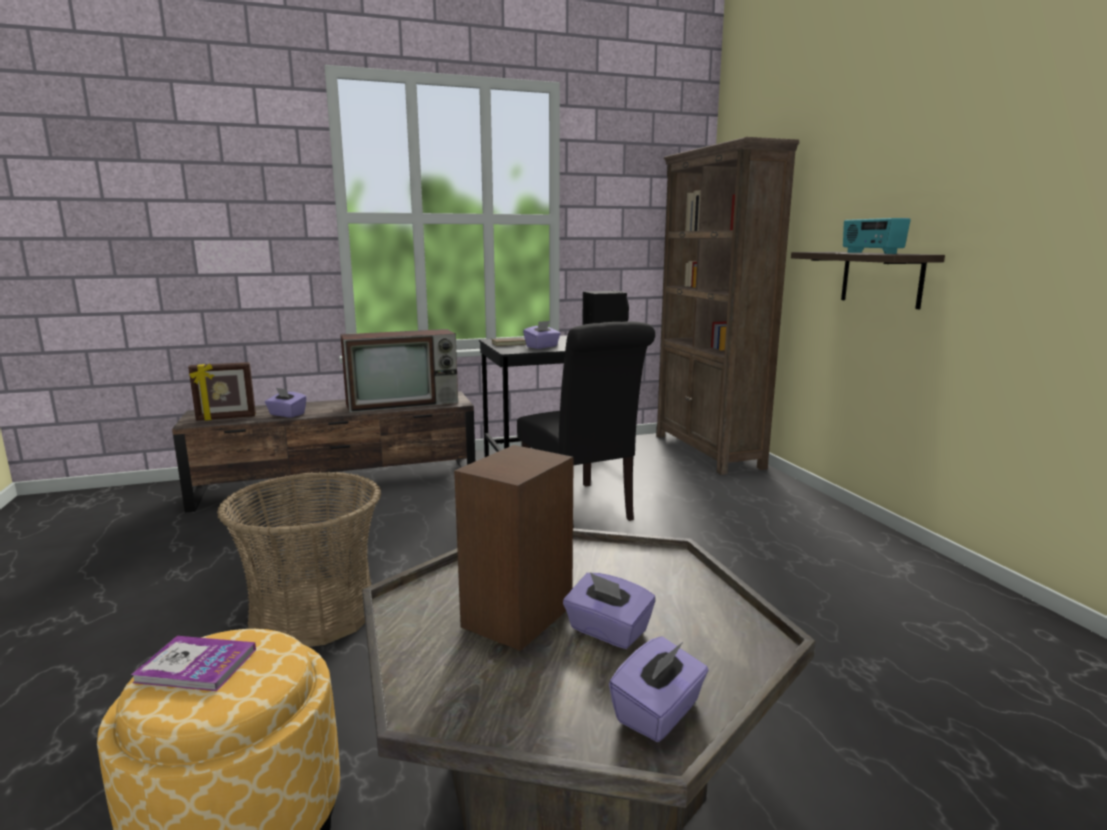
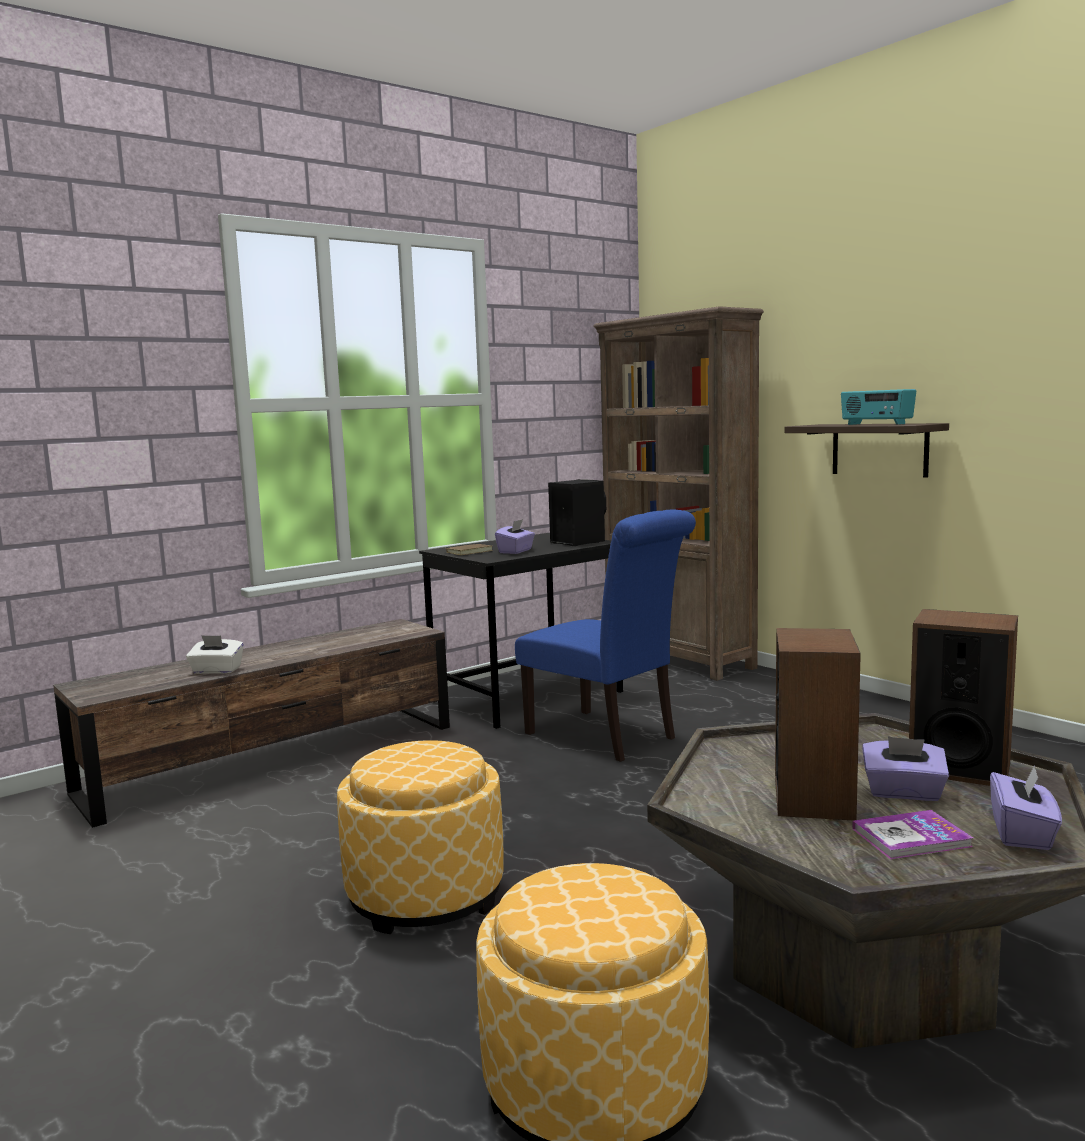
camera: 20 degrees left, 5 degrees down
book [131,636,256,691] -> book moved to [852,810,973,859]
picture frame [188,362,256,421] -> none
basket [217,472,381,647] -> ottoman [337,740,504,934]
purple tissue box [265,388,307,418] -> white tissue box [186,635,244,674]
television [340,329,458,413] -> none
black chair [517,321,655,528] -> blue chair [515,510,696,762]
none -> speaker [909,609,1018,786]

